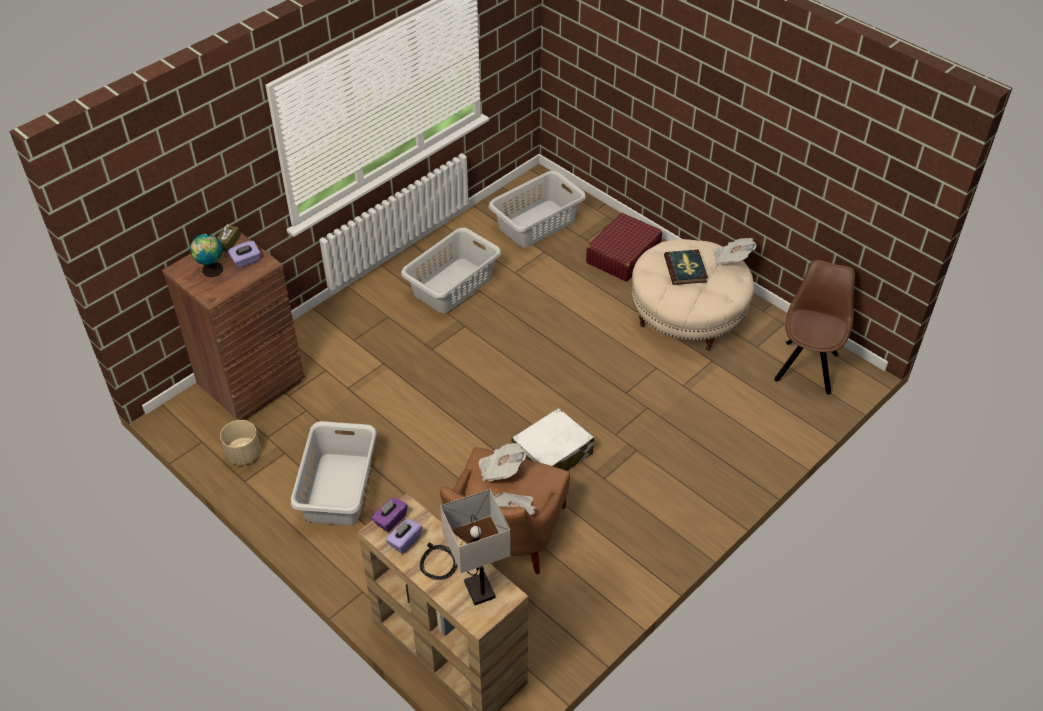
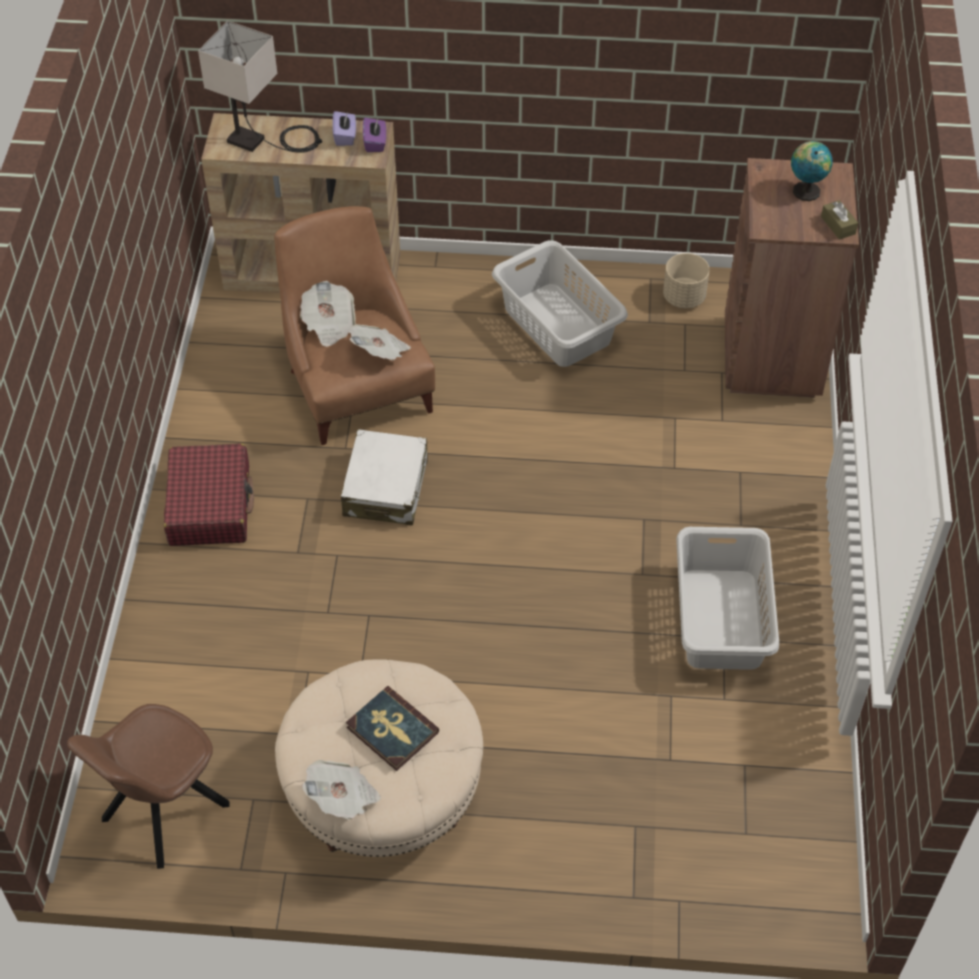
camera: 140 degrees right, 5 degrees up
purple tissue box [228,241,260,268] -> none
grey laundry basket [489,171,586,248] -> none
red suitcase [586,213,662,281] -> red suitcase moved to [164,443,254,546]
brown chair [774,260,855,395] -> brown chair turned 60 degrees clockwise [67,704,229,869]

